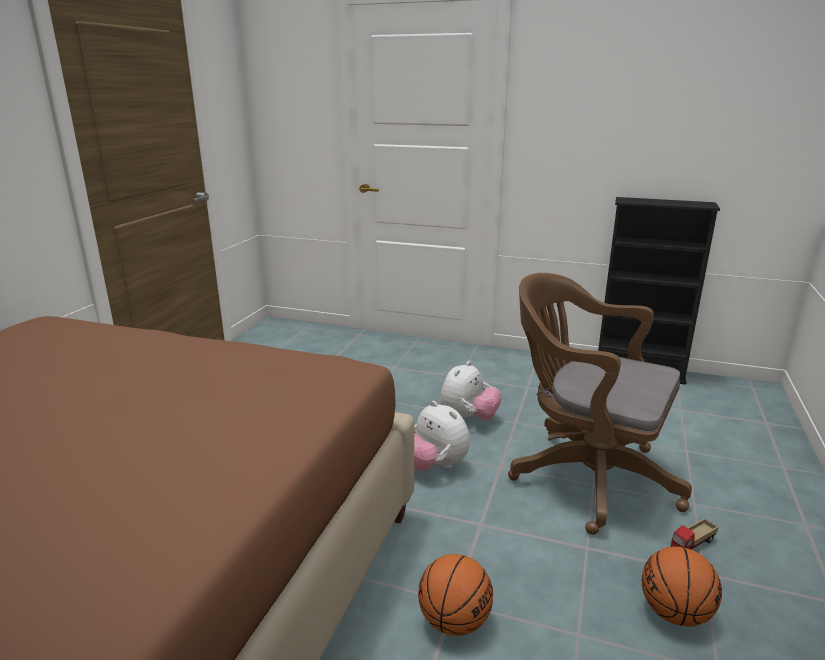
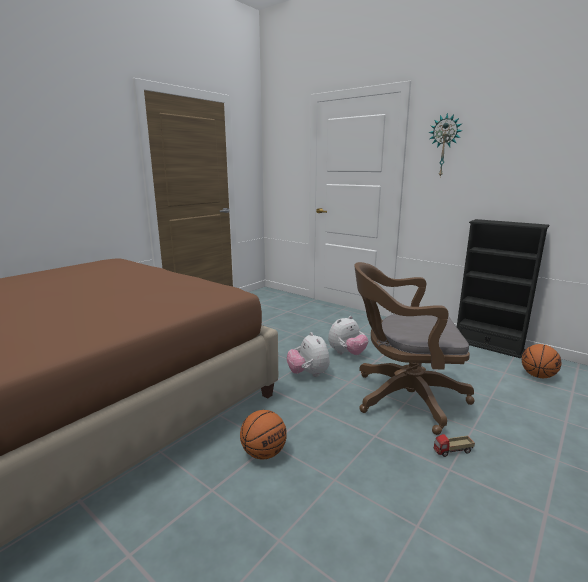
camera: 20 degrees right, 5 degrees down
brown office chair [508,273,692,535] -> brown office chair turned 45 degrees counterclockwise [354,262,474,435]
basketball [642,546,722,626] -> basketball moved to [522,344,562,378]
none -> wall clock [429,113,462,177]

